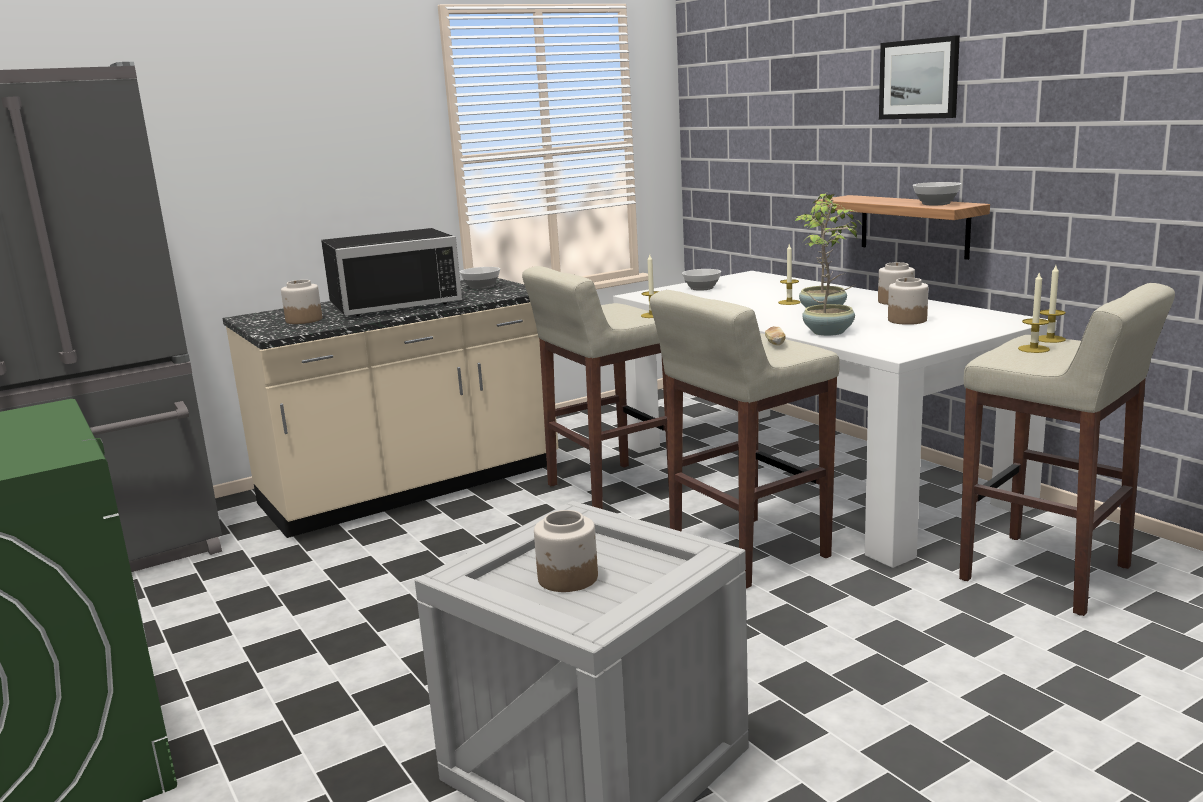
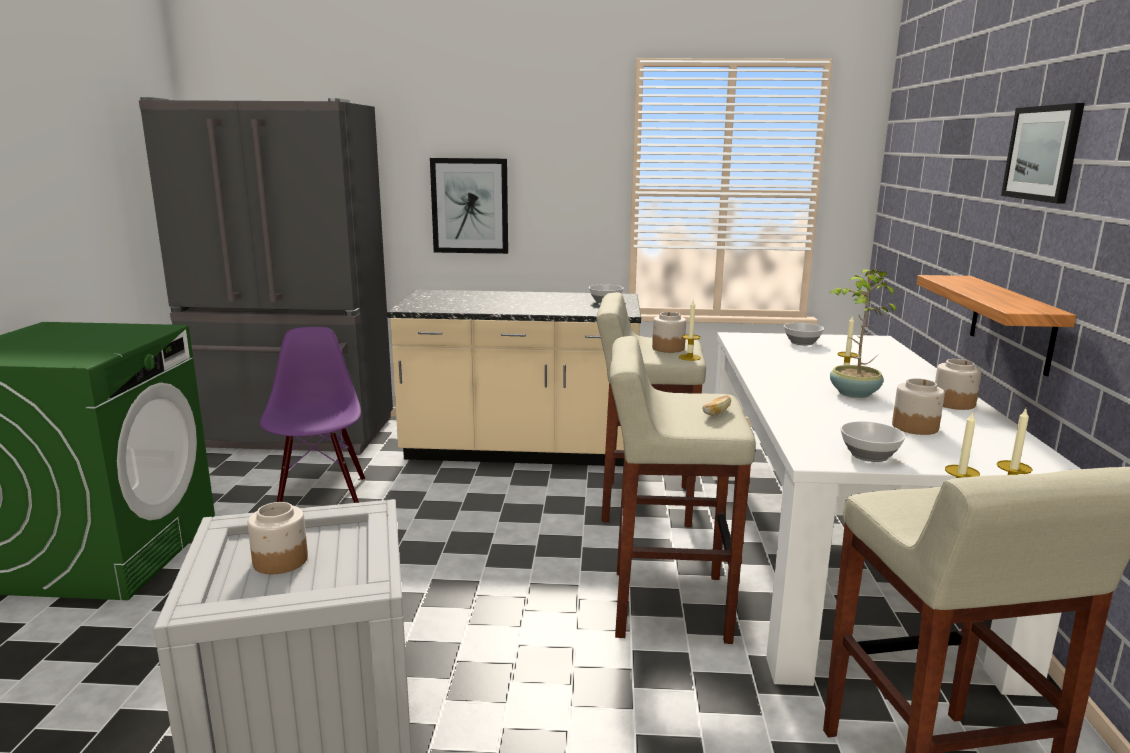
camera: 35 degrees right, 0 degrees up
jar [281,280,322,324] -> jar moved to [652,312,686,353]
black microwave [321,228,462,316] -> none
potted plant [802,203,859,336] -> none
bowl [913,182,961,205] -> bowl moved to [840,421,906,462]
none -> purple chair [260,327,365,503]
none -> picture [430,158,508,254]

